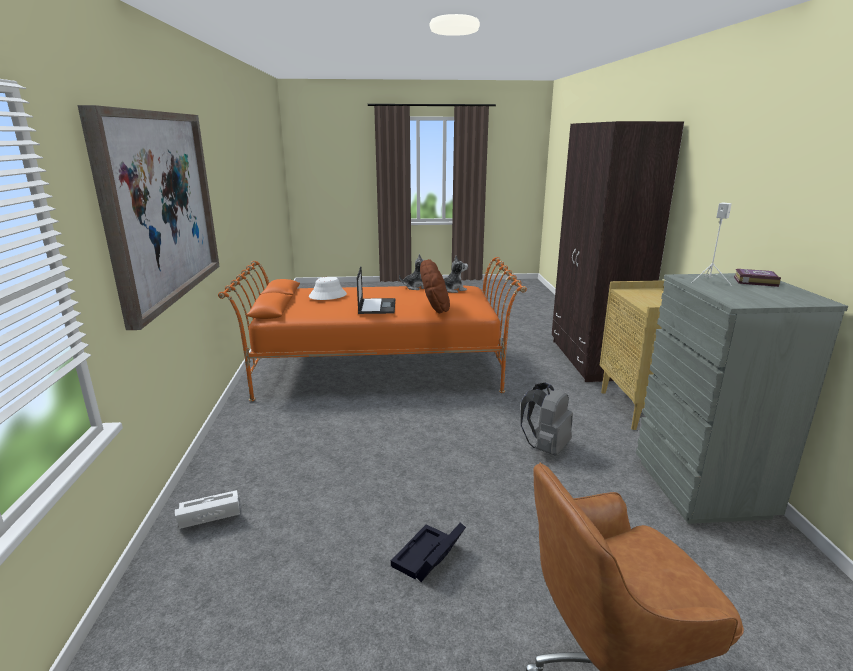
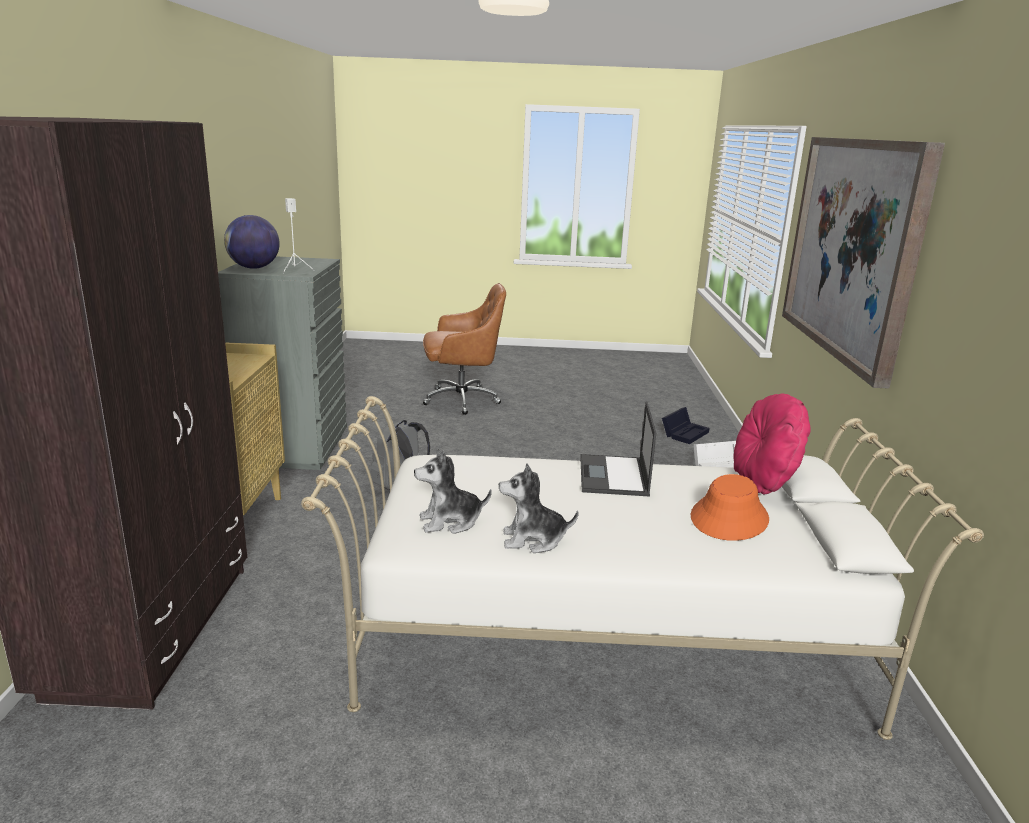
camera: 175 degrees left, 0 degrees up
orange bed [218,257,527,402] -> white bed [301,396,984,740]
white hat [309,277,347,300] -> orange hat [691,474,769,541]
black storage box [391,522,466,582] -> black storage box moved to [662,407,710,444]
brown pillow [420,259,450,313] -> none
book [734,269,781,287] -> globe [224,215,280,269]
none -> pink pillow [734,393,811,494]

